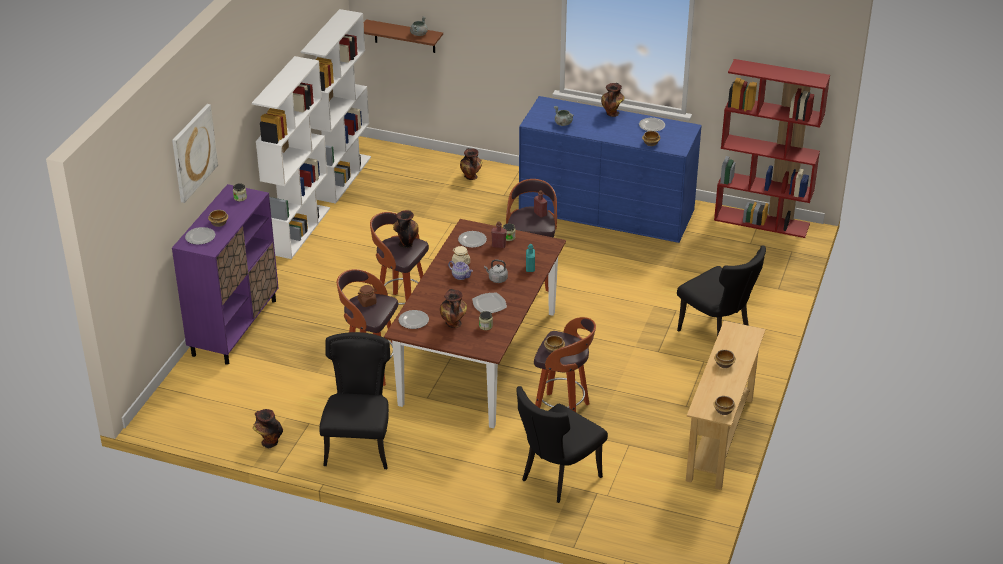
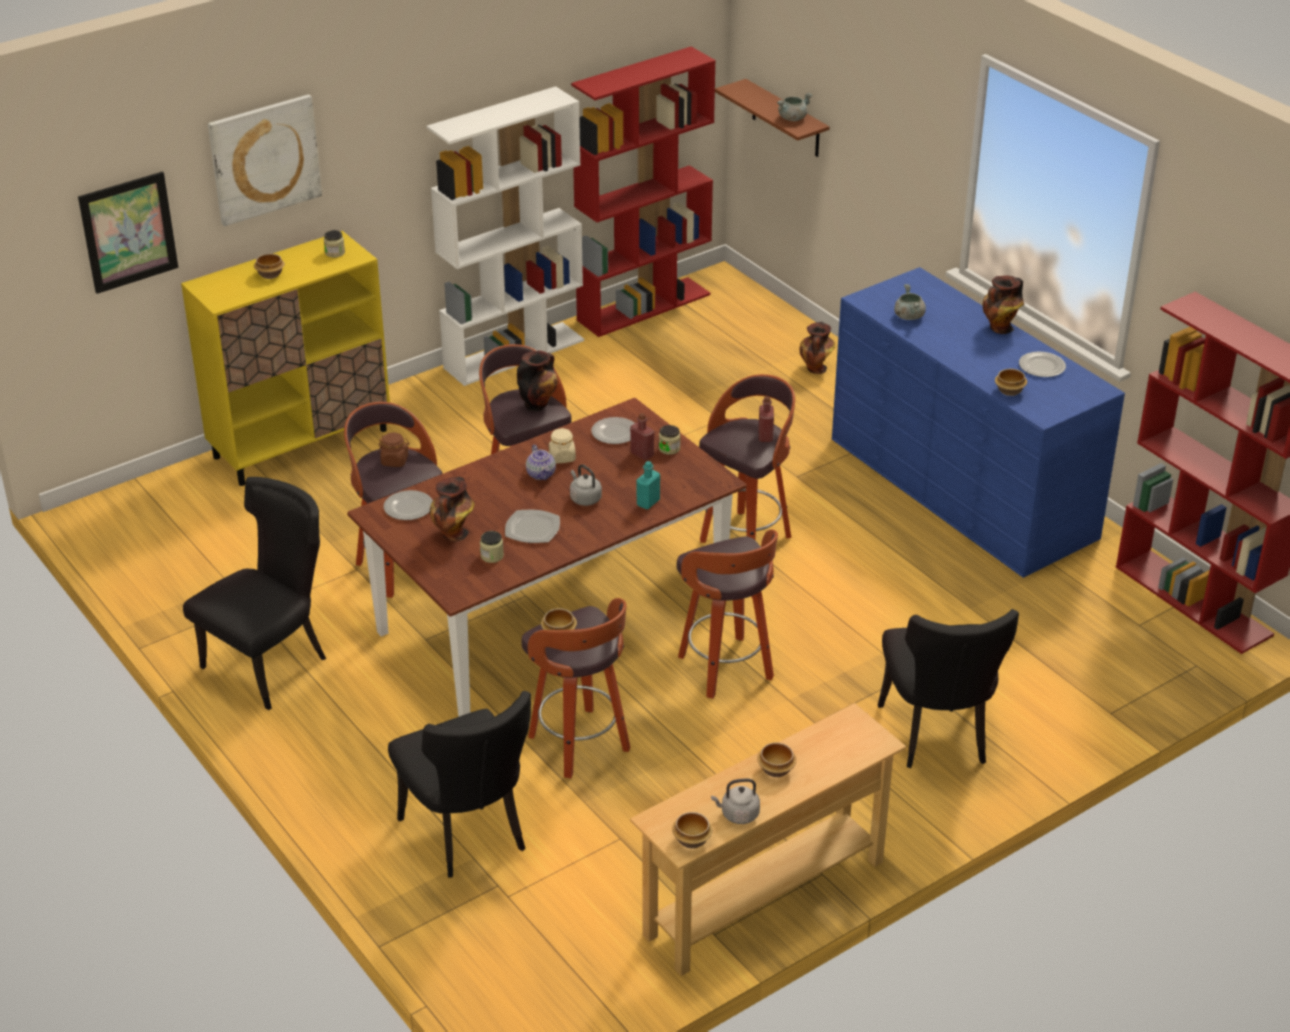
camera: 35 degrees right, 0 degrees up
purple cabinet [172,184,279,365] -> yellow cabinet [181,231,390,486]
plate [185,227,215,245] -> none
vase [253,409,283,448] -> none
white bookcase [301,9,371,204] -> red bookcase [571,47,716,337]
black chair [516,386,608,503] -> black chair turned 105 degrees counterclockwise [388,691,531,878]
none -> picture [78,172,178,294]
none -> stool [677,529,778,699]
none -> grey kettle [711,778,760,824]

